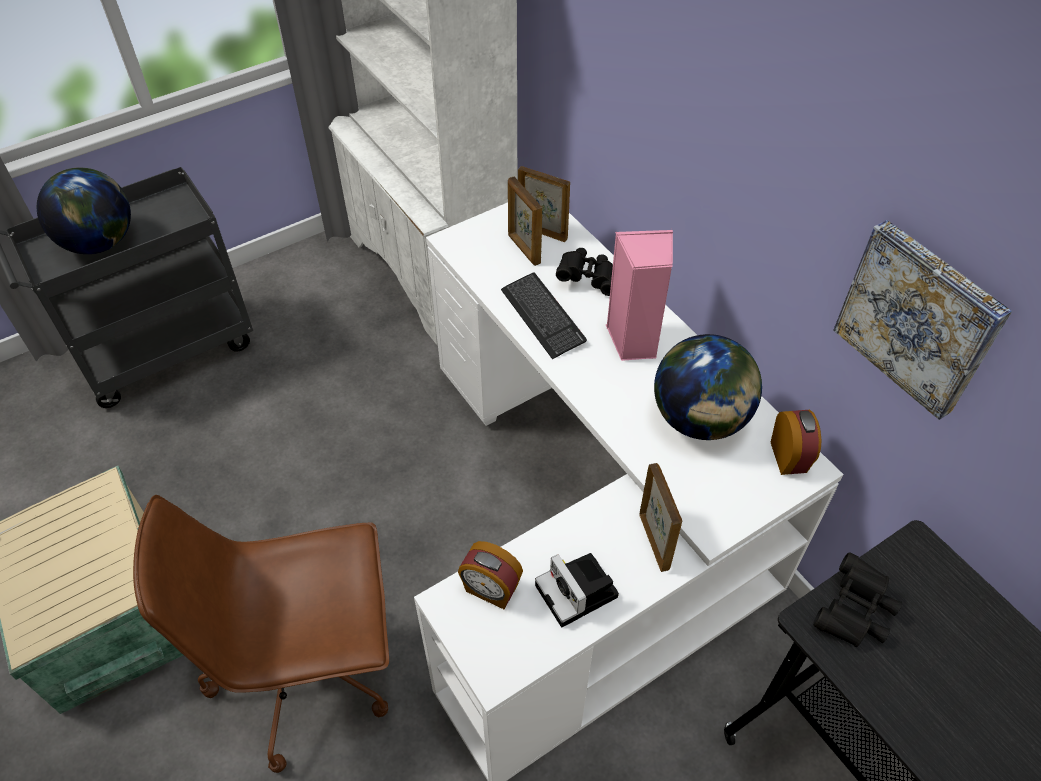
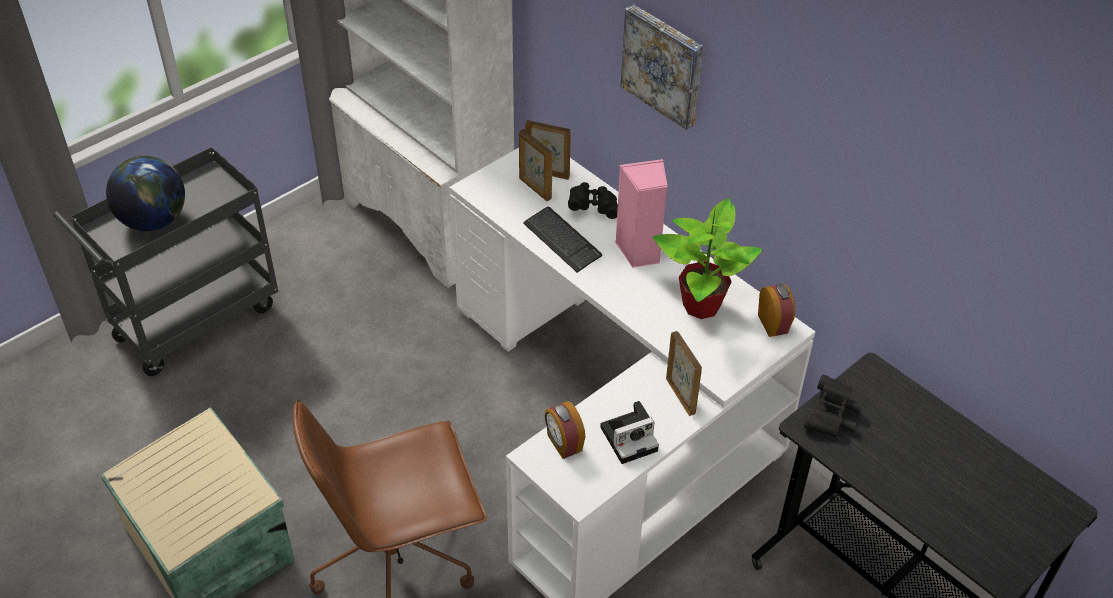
camera: 10 degrees left, 5 degrees down
alarm clock [458,541,523,609] -> alarm clock turned 45 degrees clockwise [545,401,585,459]
camera [535,553,619,627] -> camera turned 75 degrees counterclockwise [600,401,659,464]
globe [654,334,762,440] -> potted plant [653,198,762,319]
picture [833,220,1012,420] -> picture moved to [620,4,704,130]

